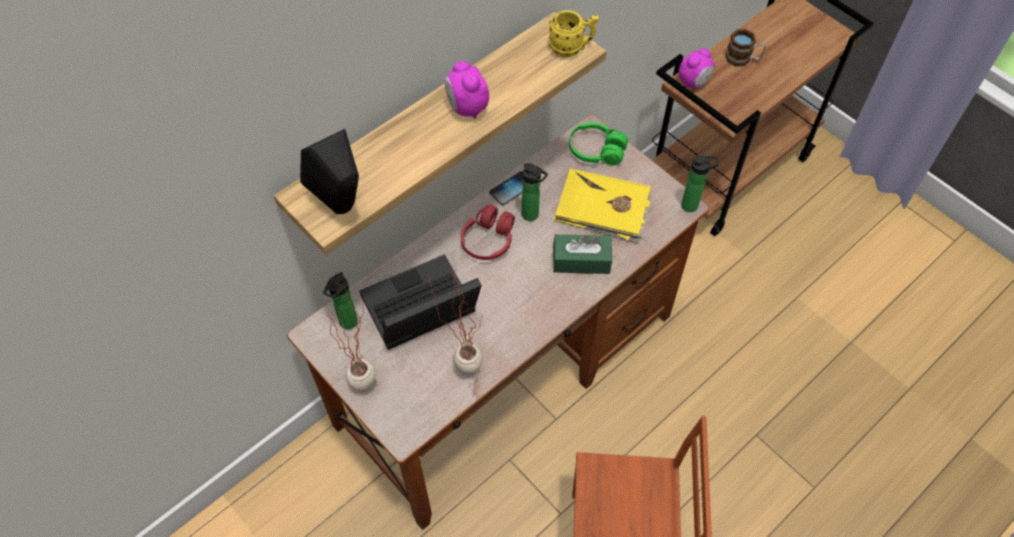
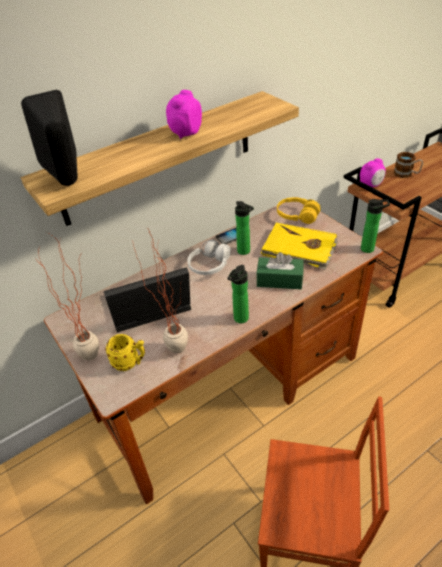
camera: 10 degrees right, 15 degrees down
bottle [323,272,358,329] -> bottle moved to [228,265,249,324]
alarm clock [445,61,489,119] -> alarm clock turned 45 degrees clockwise [166,90,202,139]
red headphones [460,205,515,260] -> white headphones [187,240,231,275]
yellow mug [549,10,599,57] -> yellow mug moved to [105,334,145,371]
green headphones [569,123,628,165] -> yellow headphones [277,197,321,224]

